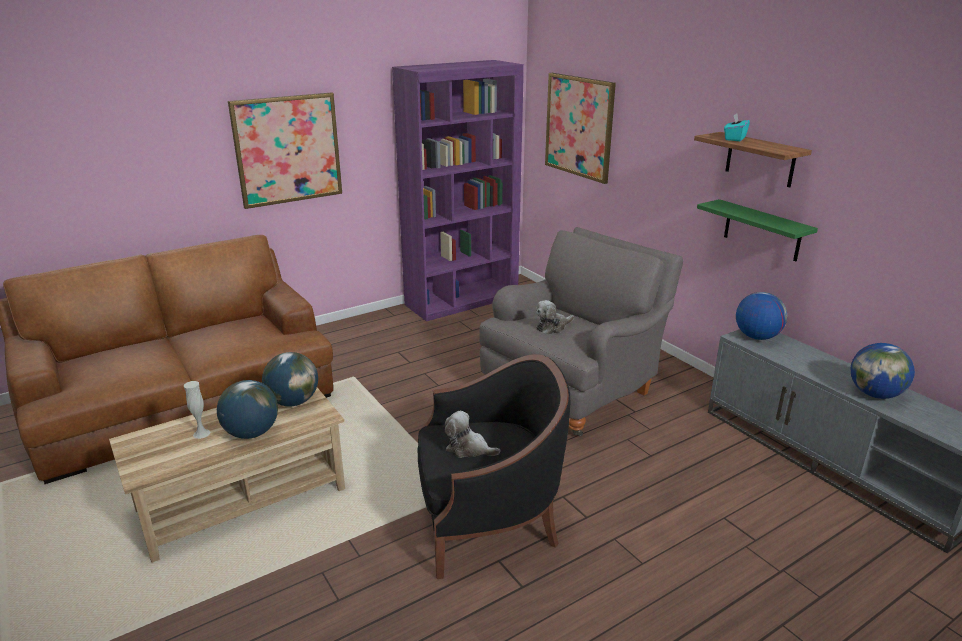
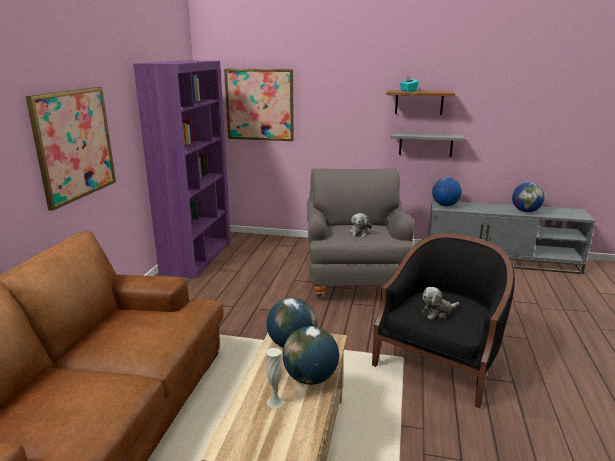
camera: 45 degrees left, 5 degrees down
green shelf [697,199,818,261] -> grey shelf [391,132,465,157]

